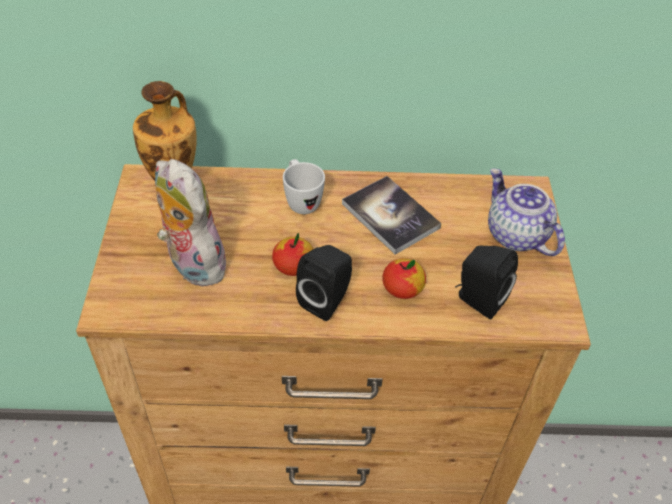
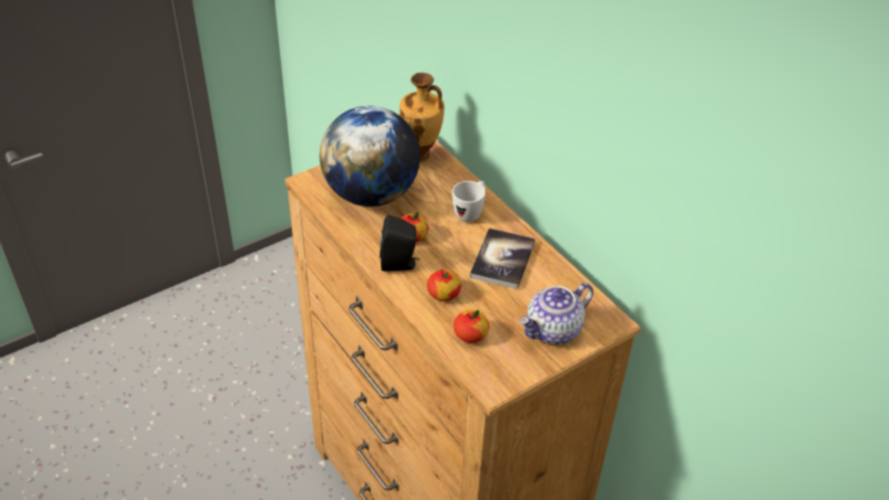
camera: 55 degrees right, 5 degrees down
plush toy [155,159,232,287] -> globe [320,106,420,207]
black speaker [455,246,518,320] -> apple [453,310,489,343]
teapot [488,168,565,256] -> teapot turned 150 degrees counterclockwise [519,282,593,344]

